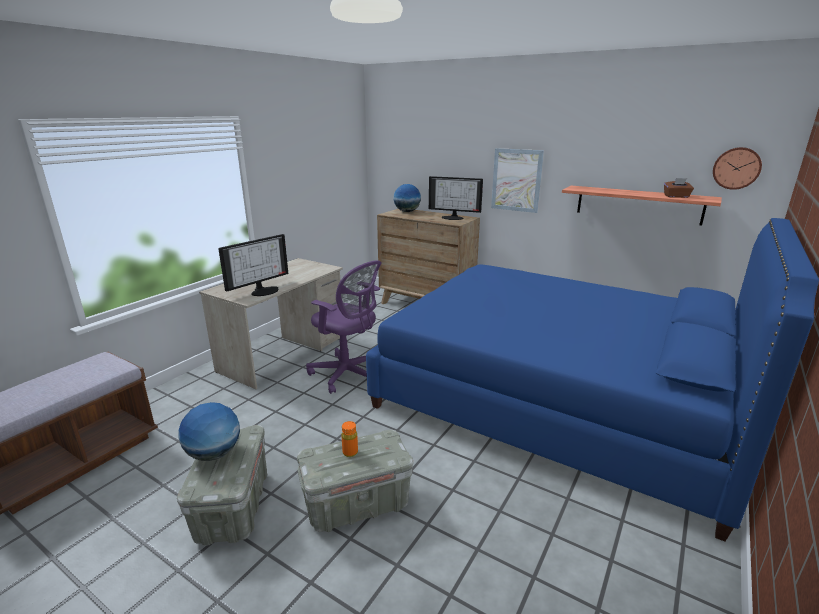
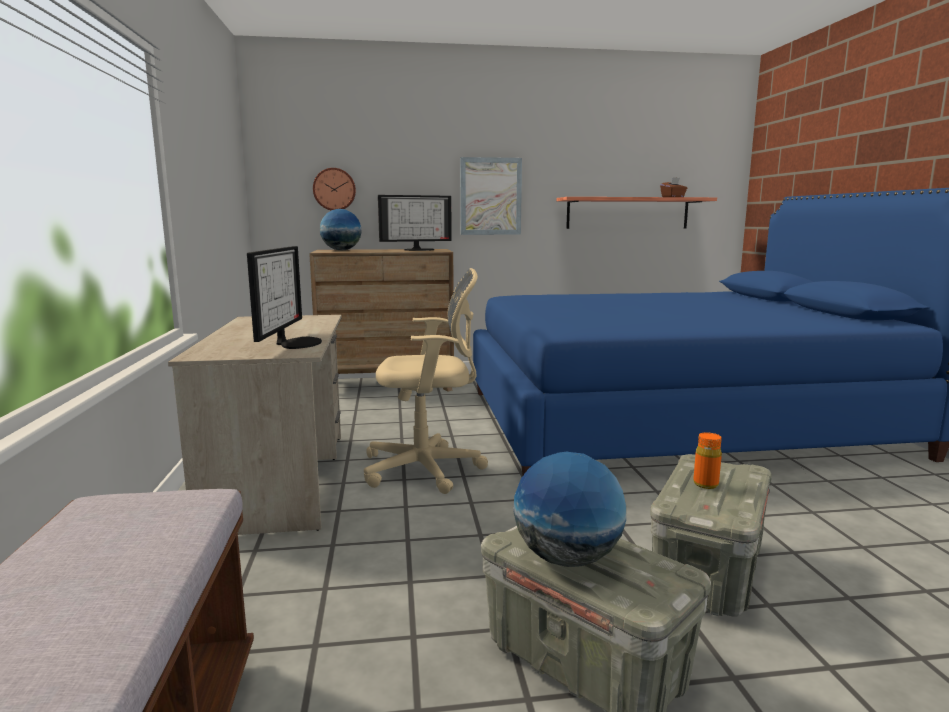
camera: 40 degrees left, 10 degrees down
purple office chair [306,260,382,394] -> beige office chair [364,268,488,494]
wall clock [713,147,762,190] -> wall clock moved to [313,168,356,210]

